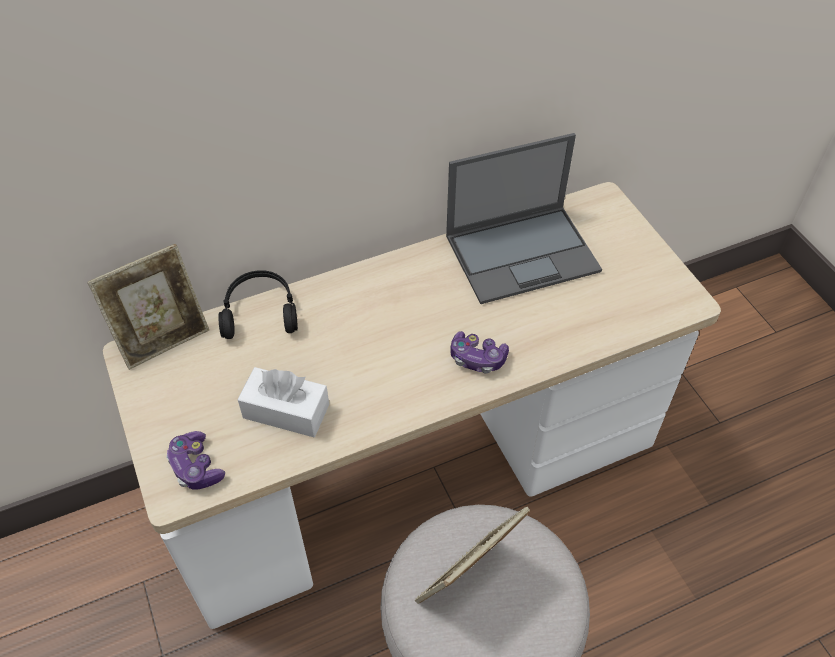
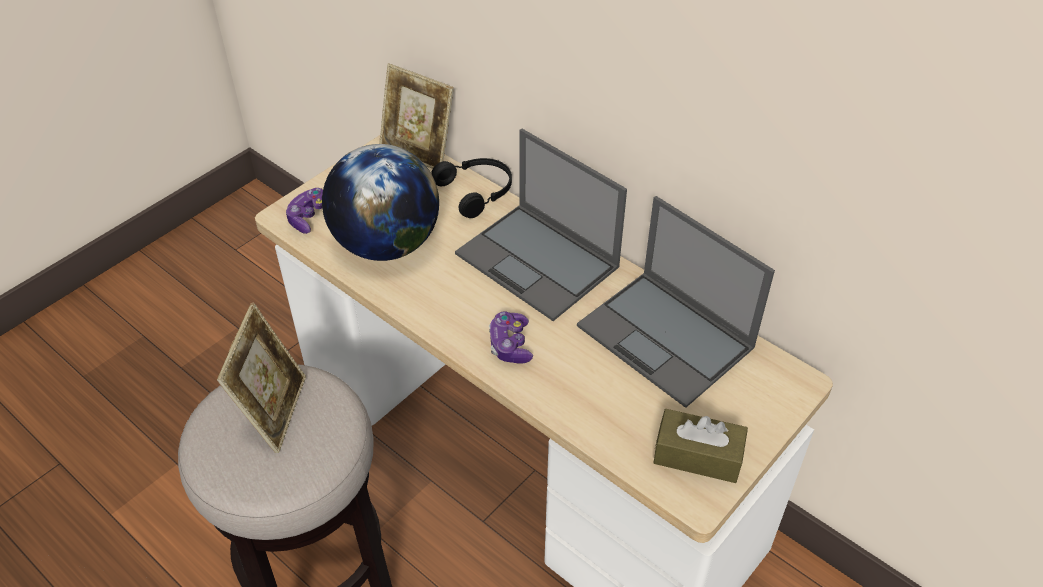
camera: 65 degrees right, 5 degrees down
white tissue box [237,367,329,437] -> globe [322,144,439,261]
picture frame [415,507,530,604] -> picture frame turned 75 degrees clockwise [217,303,306,453]
none -> laptop [455,128,627,321]
none -> brown tissue box [653,409,748,483]

